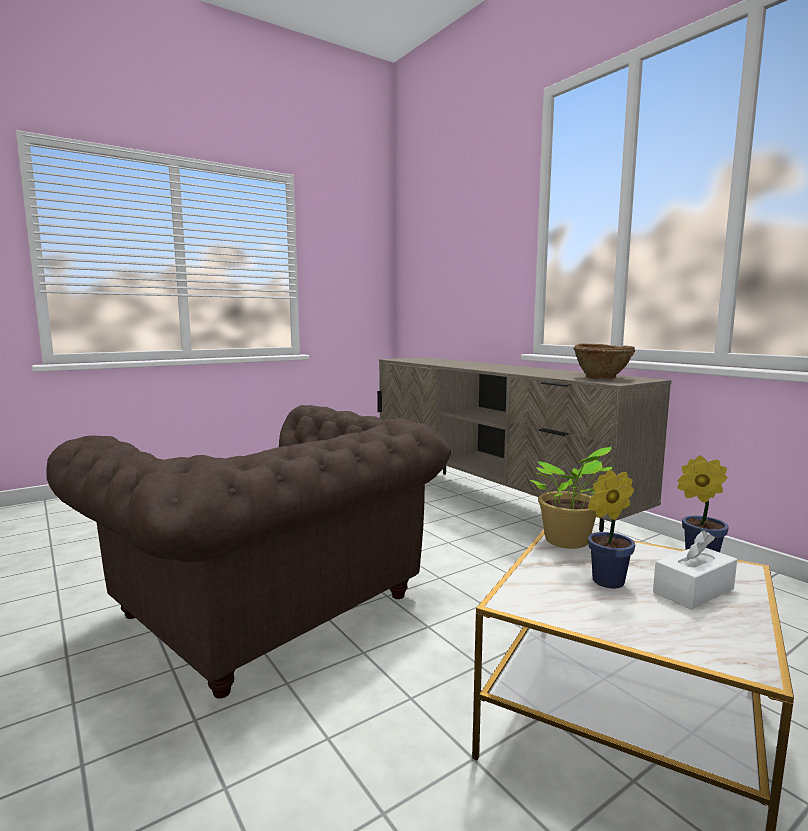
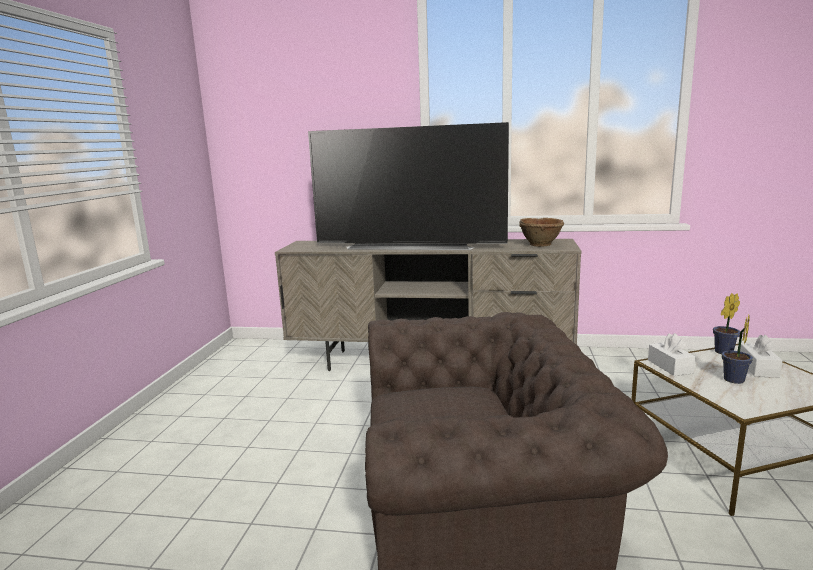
camera: 45 degrees left, 5 degrees up
potted plant [530,447,614,549] -> white tissue box [648,333,696,376]
none -> television [308,122,509,250]

